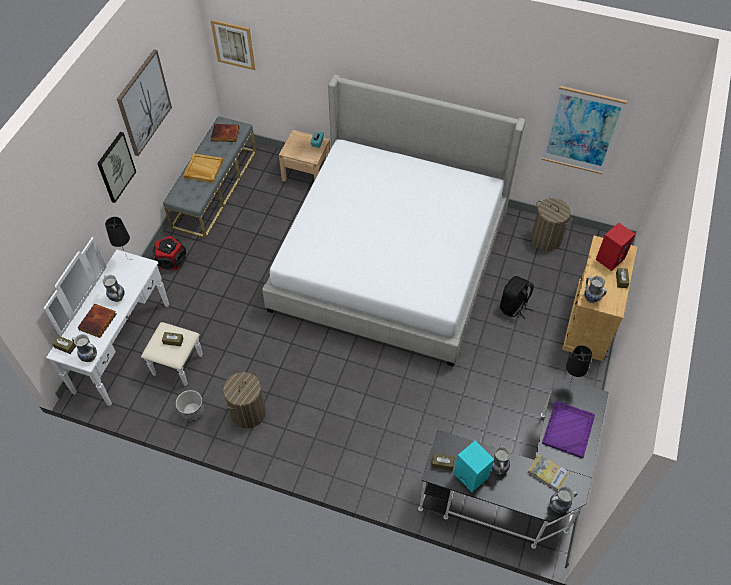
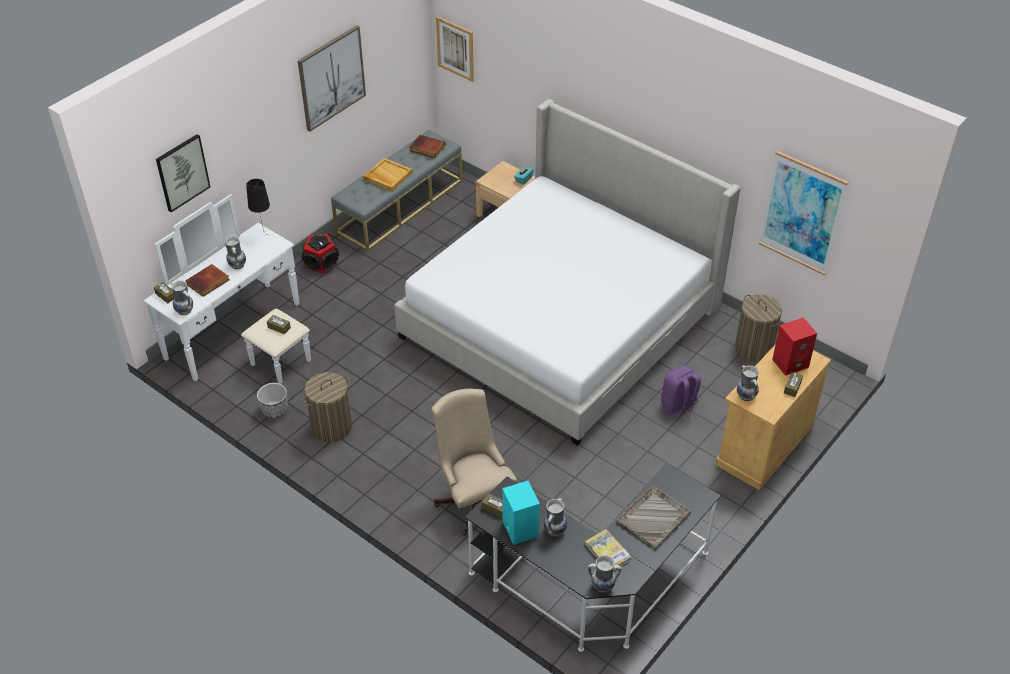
camera: 20 degrees right, 10 degrees down
picture [97,132,136,203] -> picture moved to [156,134,211,212]
black backpack [500,276,534,319] -> purple backpack [661,366,701,422]
purple tray [542,401,595,458] -> grey tray [616,485,691,550]
black table lamp [566,345,592,384] -> none
none -> beige office chair [431,389,517,536]

